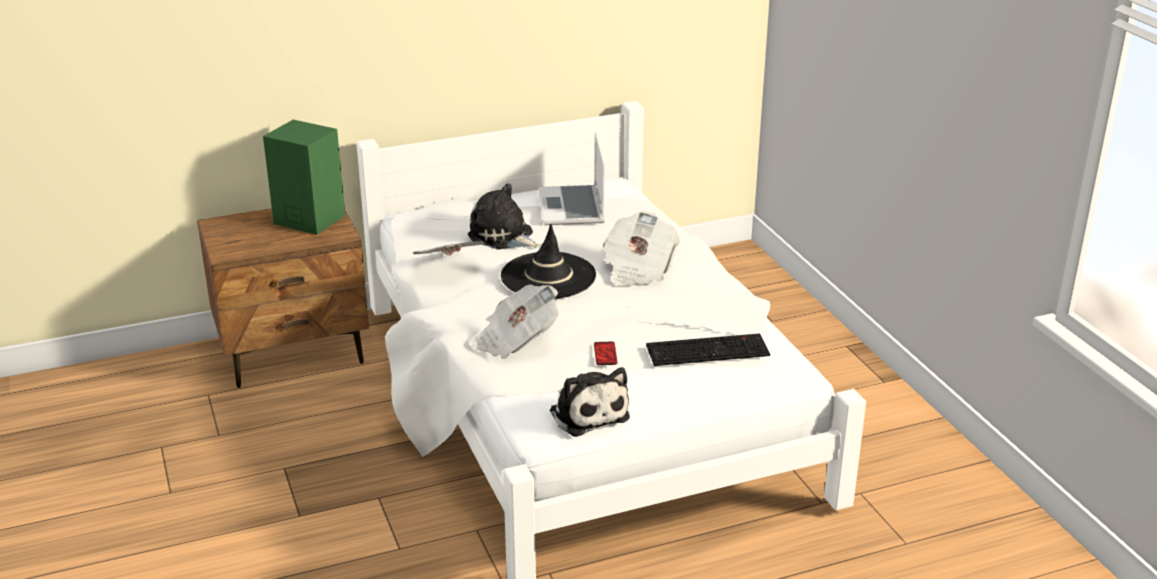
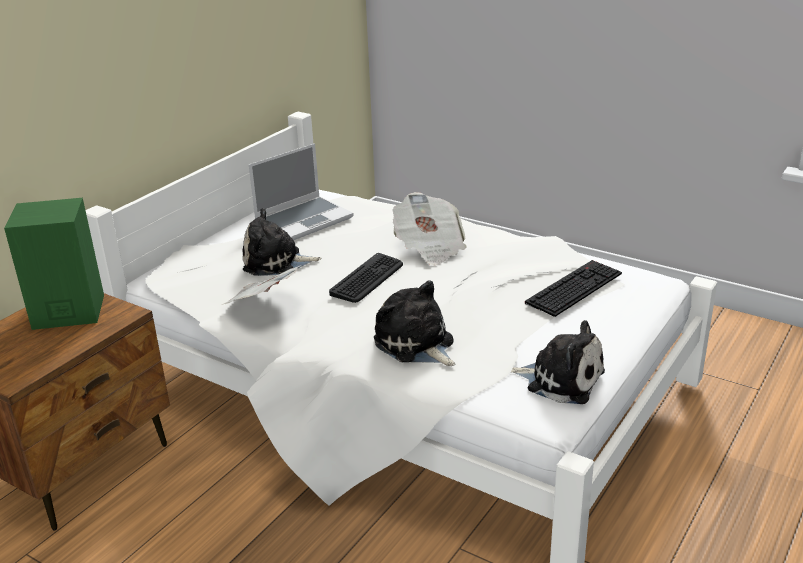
camera: 35 degrees left, 0 degrees up
newspaper [471,284,559,359] -> plush toy [374,280,455,366]
black hat [501,224,596,299] -> keyboard [329,253,403,303]
laptop [539,132,605,225] -> laptop turned 90 degrees counterclockwise [249,143,353,240]
phone [594,342,617,365] -> none

